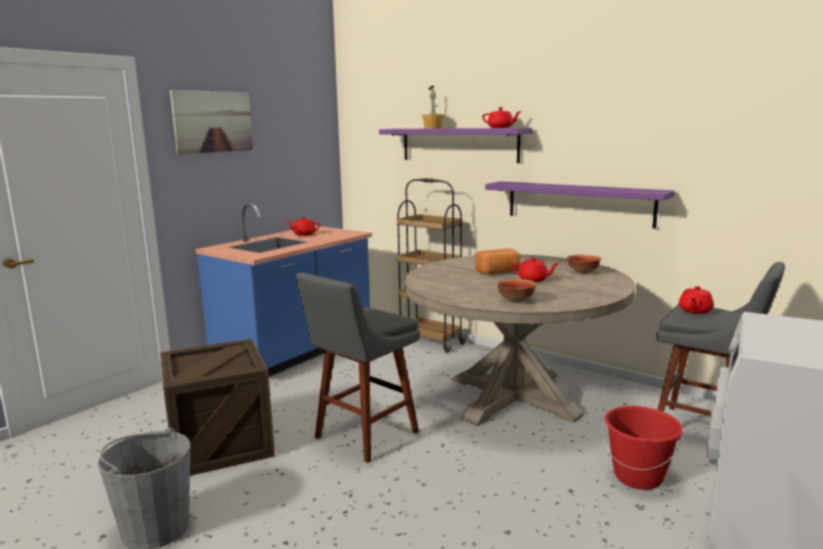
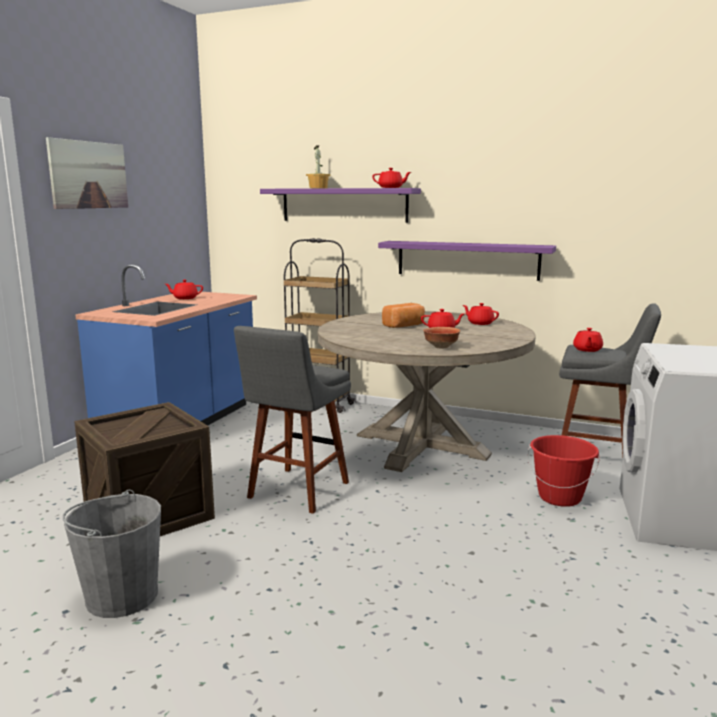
camera: 15 degrees left, 0 degrees up
bowl [567,255,601,274] -> red teapot [463,303,499,325]

